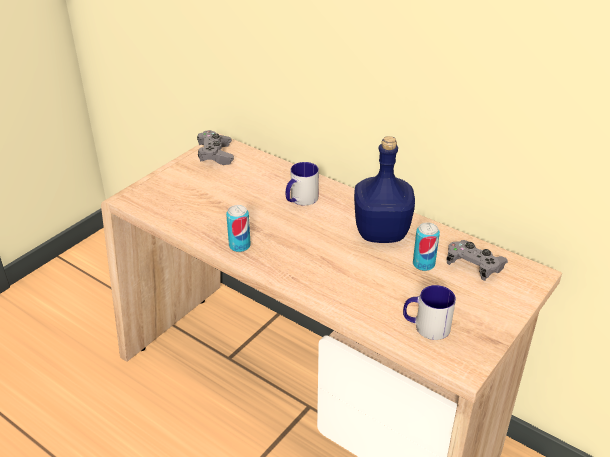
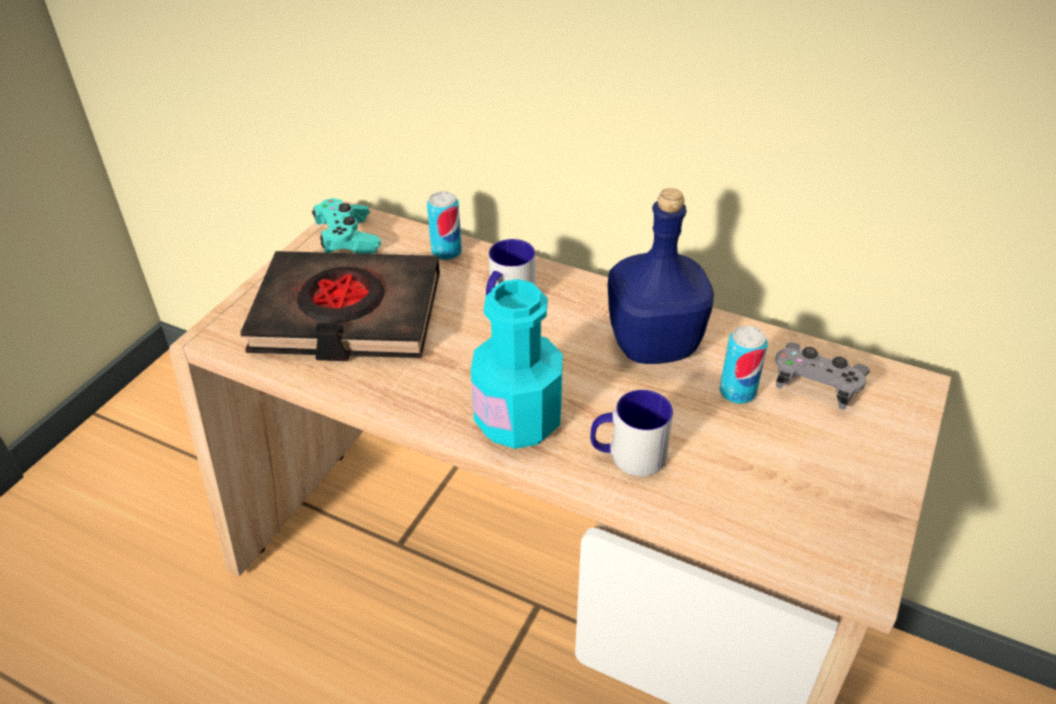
camera: 10 degrees left, 5 degrees up
grey game controller [197,130,234,165] -> turquoise game controller [312,198,381,254]
can [226,205,251,252] -> can moved to [427,191,462,260]
mug [403,285,456,340] -> mug moved to [590,390,673,476]
none -> black book [240,251,440,361]
none -> turquoise bottle [471,279,563,449]

